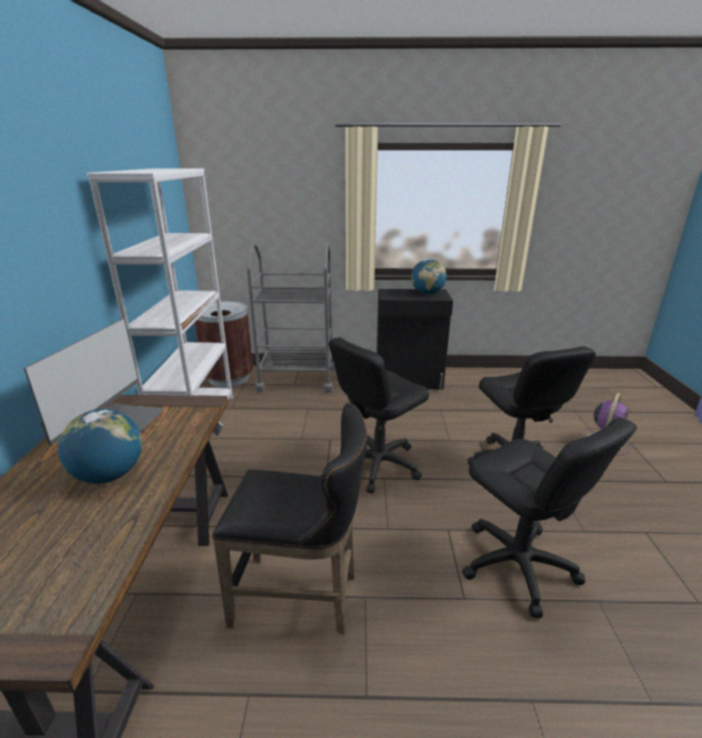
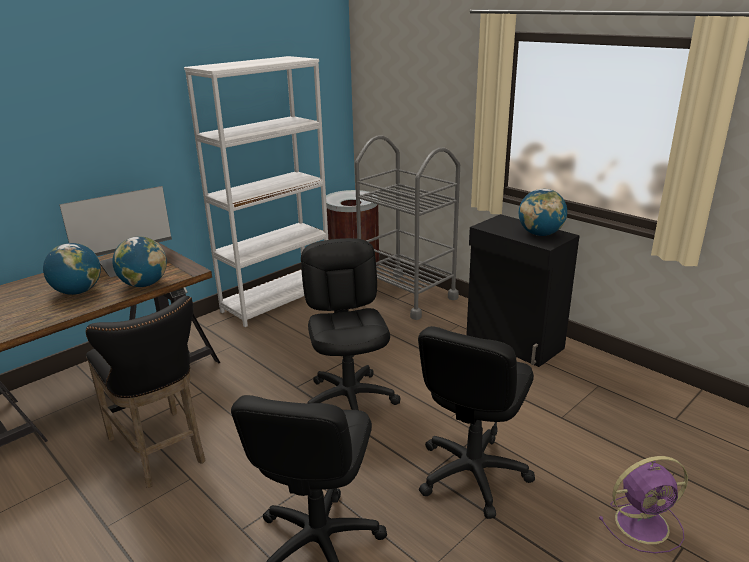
camera: 45 degrees right, 0 degrees up
black office chair [329,337,429,493] -> black office chair turned 75 degrees clockwise [301,238,401,410]
none -> globe [112,236,167,287]

